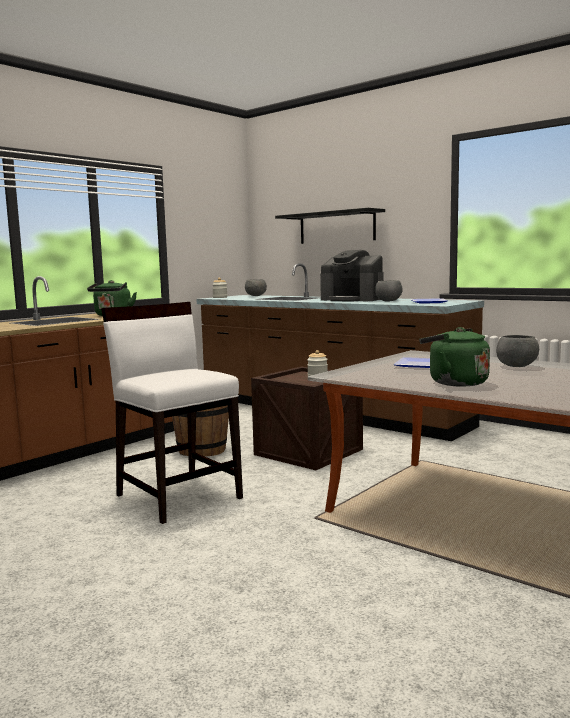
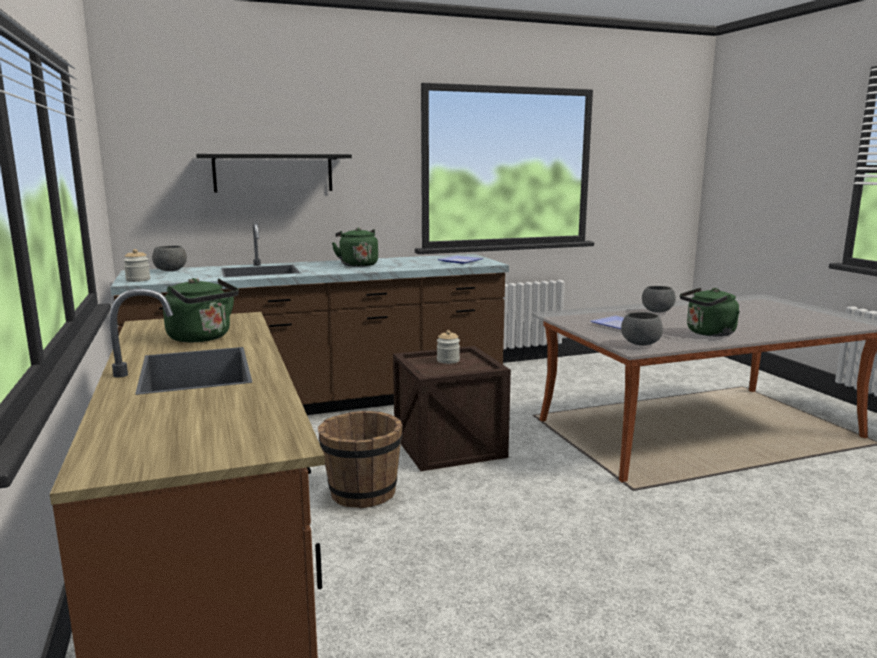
camera: 60 degrees left, 5 degrees up
white chair [101,302,243,524] -> none
coffee machine [320,250,384,302] -> green kettle [332,228,378,267]
grey bowl [375,280,403,302] -> grey bowl moved to [621,312,663,346]

